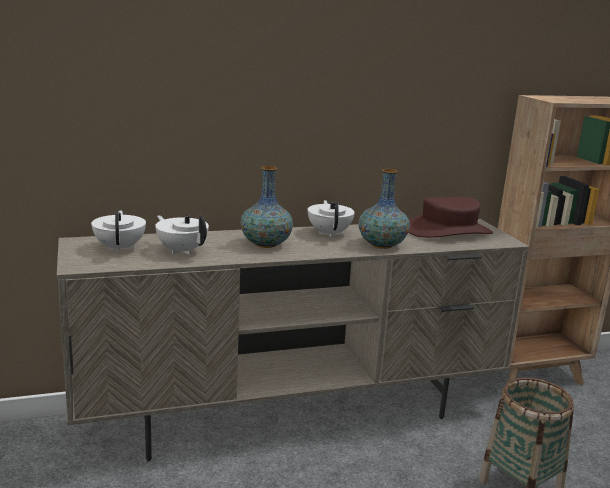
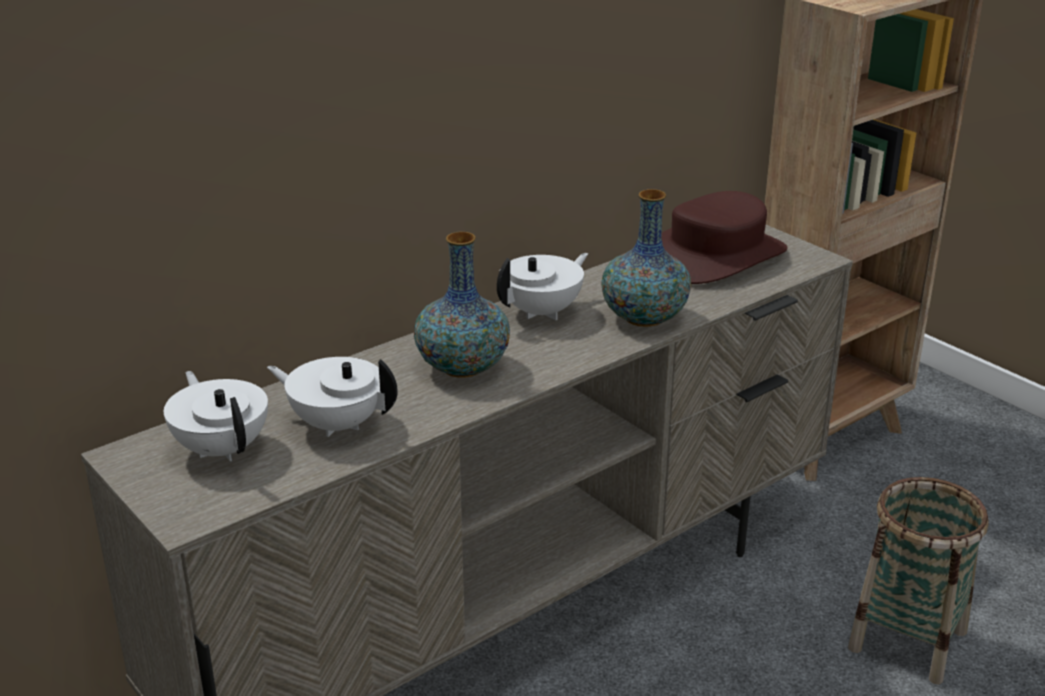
camera: 20 degrees left, 10 degrees up
white teapot [308,200,355,238] -> white teapot turned 75 degrees clockwise [497,253,588,320]

